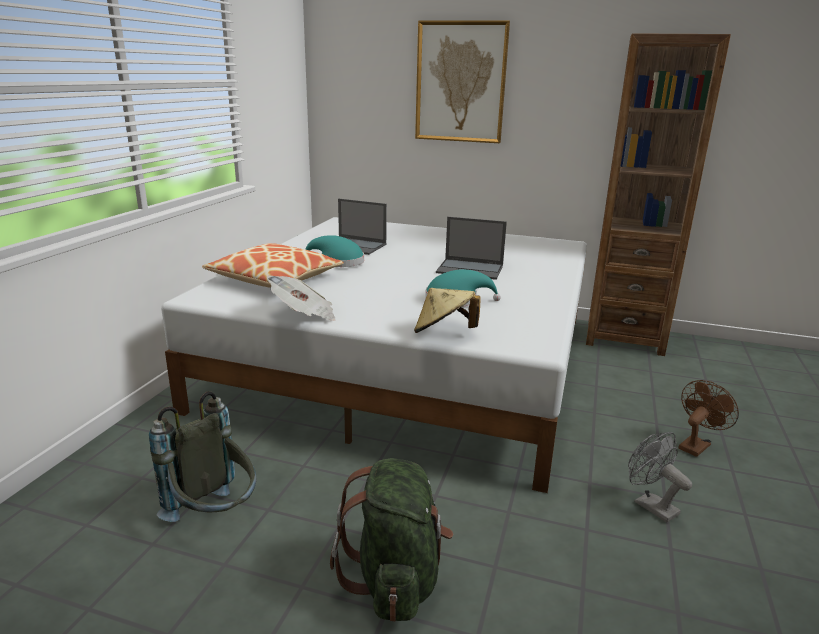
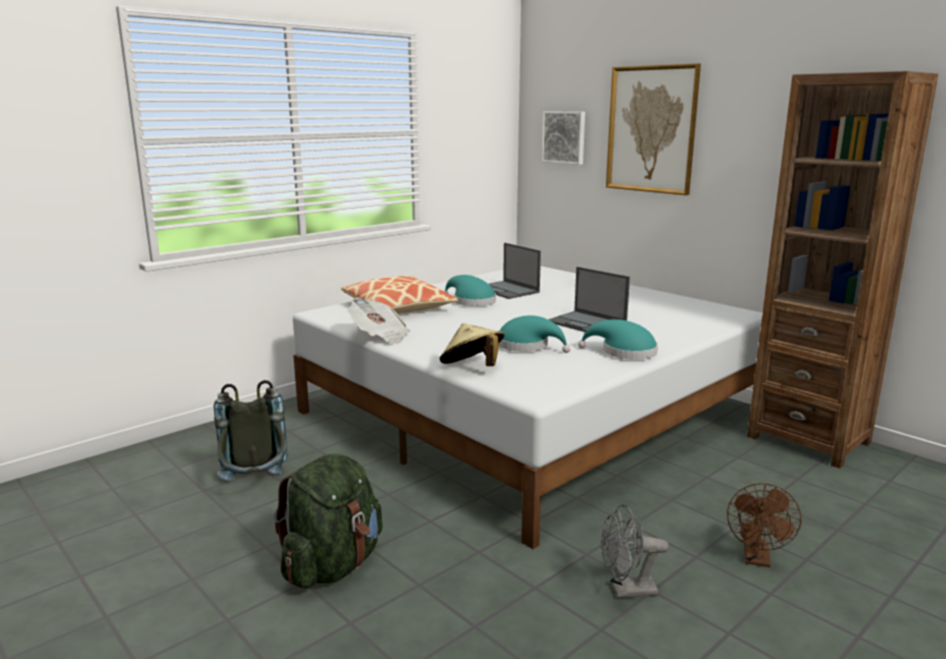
camera: 30 degrees right, 5 degrees down
grey fan [628,432,692,523] -> grey fan turned 90 degrees counterclockwise [601,504,668,598]
brown fan [678,380,739,457] -> brown fan turned 120 degrees clockwise [727,483,801,567]
none -> picture [541,112,585,165]
none -> turquoise hat [578,319,658,359]

